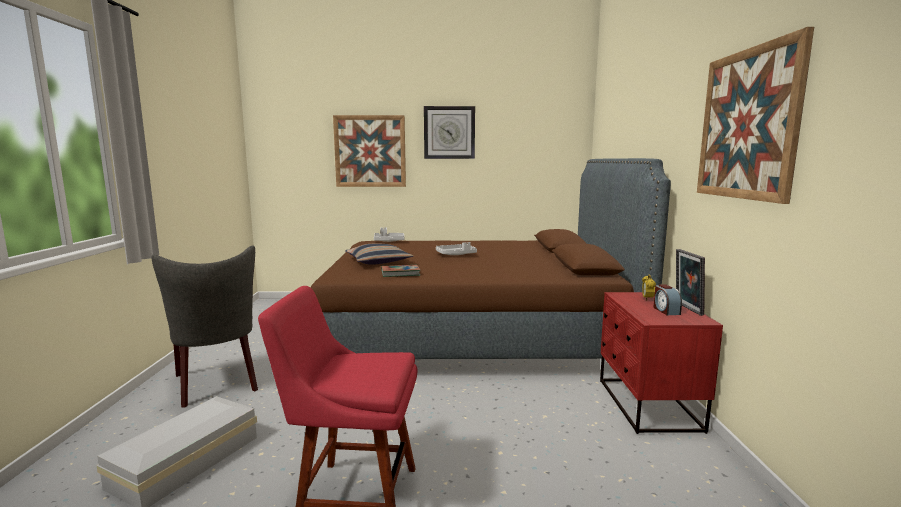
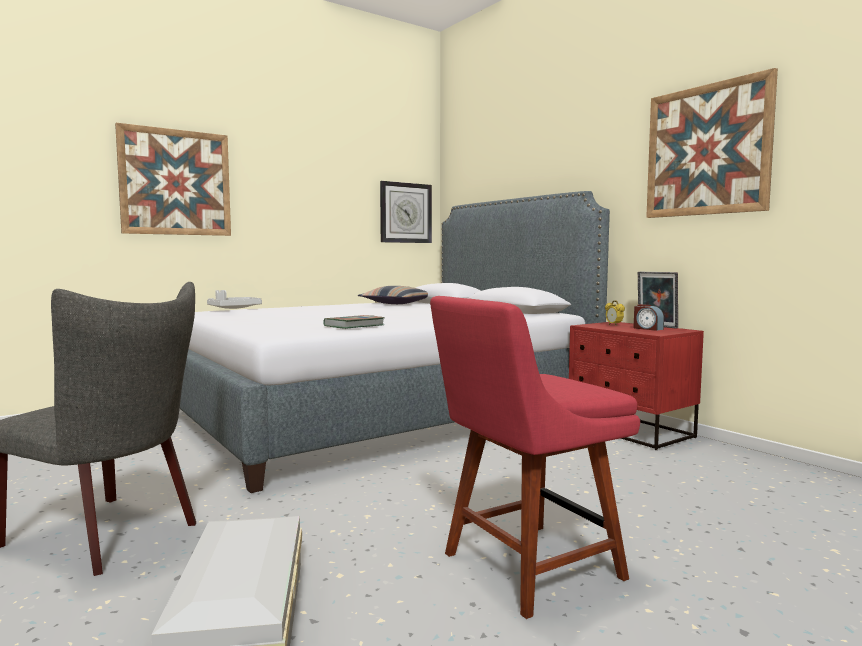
camera: 35 degrees left, 5 degrees down
brown bed [311,158,671,359] -> grey bed [180,191,610,493]
pillow [345,244,414,265] -> pillow moved to [358,286,428,304]
wall clock [424,106,475,159] -> wall clock moved to [380,181,432,243]
grey tray [436,242,477,255] -> none

